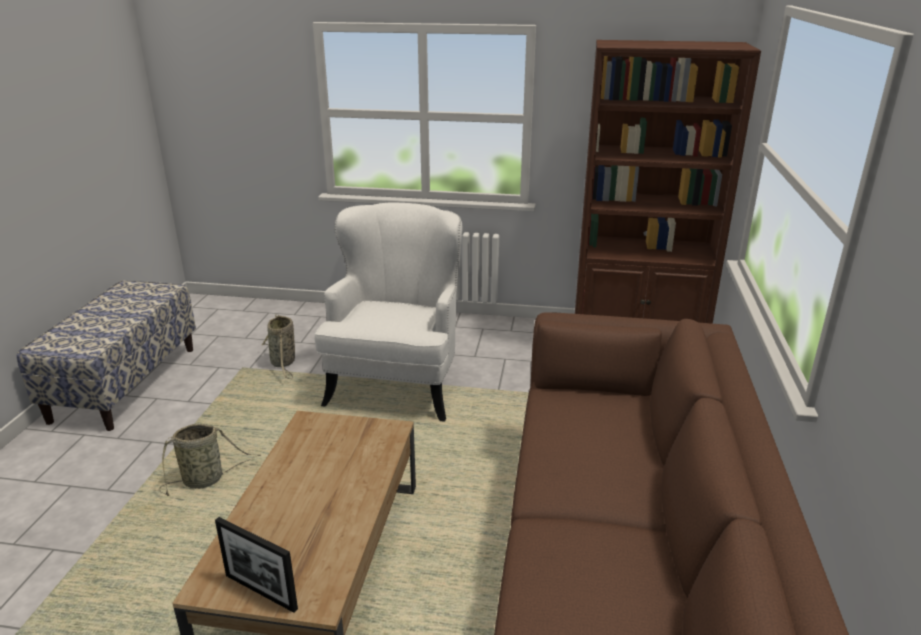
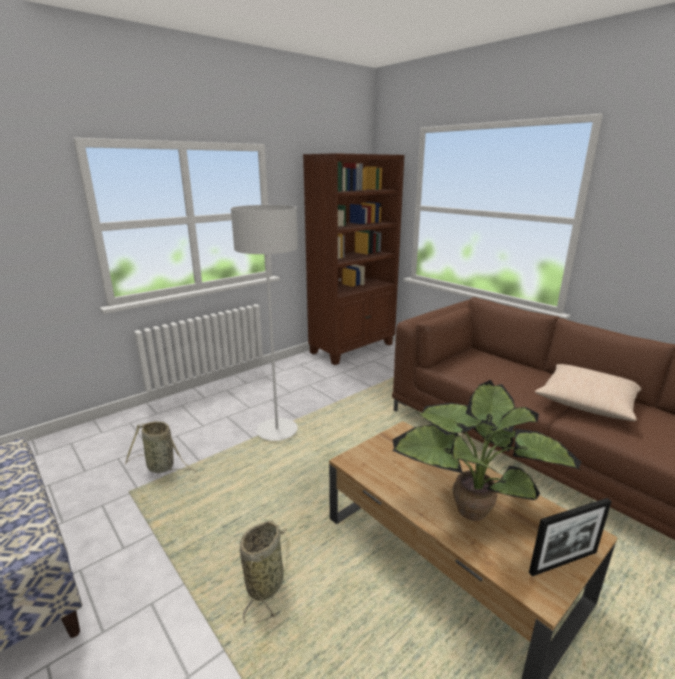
camera: 50 degrees left, 5 degrees down
white armchair [315,203,462,422] -> grey floor lamp [231,205,298,441]
none -> potted plant [392,380,582,521]
none -> beige pillow [535,364,641,421]

